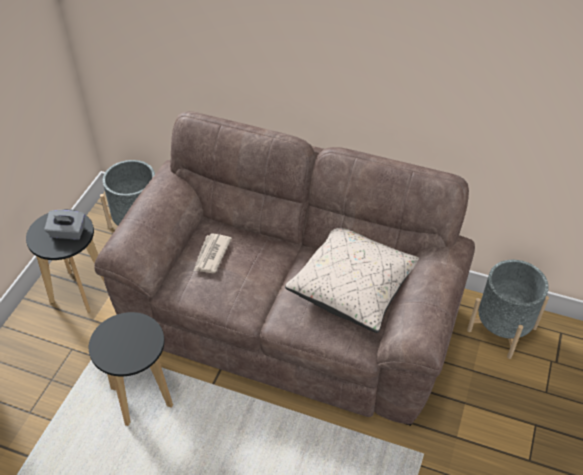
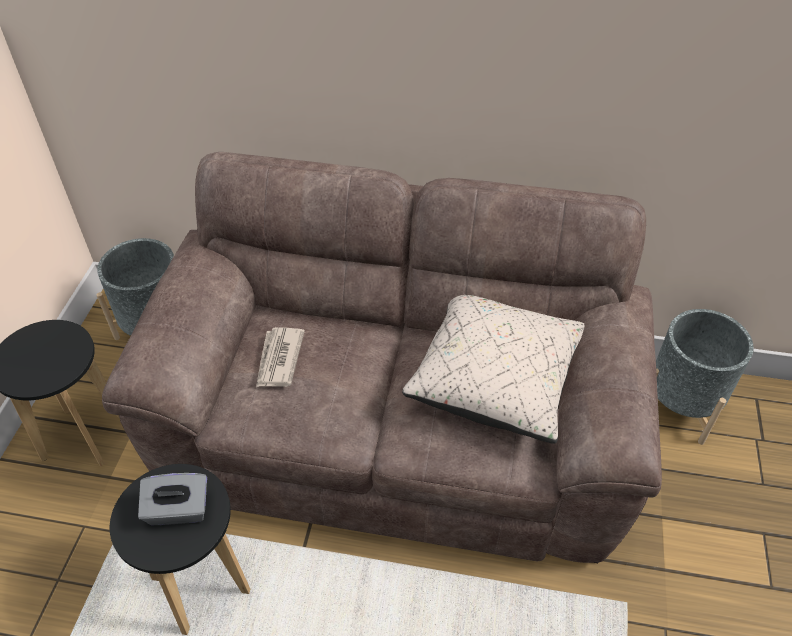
camera: 10 degrees left, 0 degrees up
grey tissue box [44,210,85,239] -> grey tissue box moved to [138,473,207,525]

